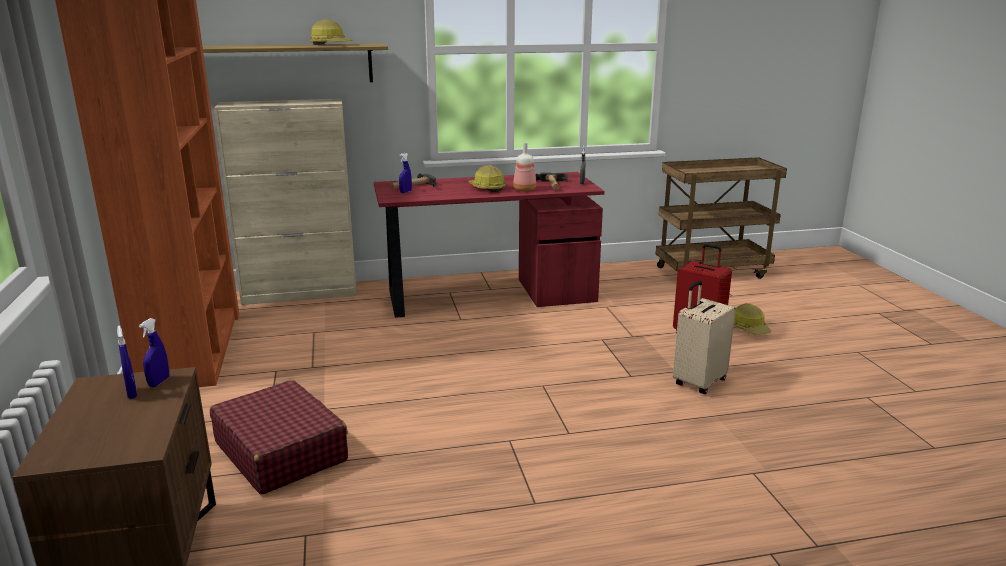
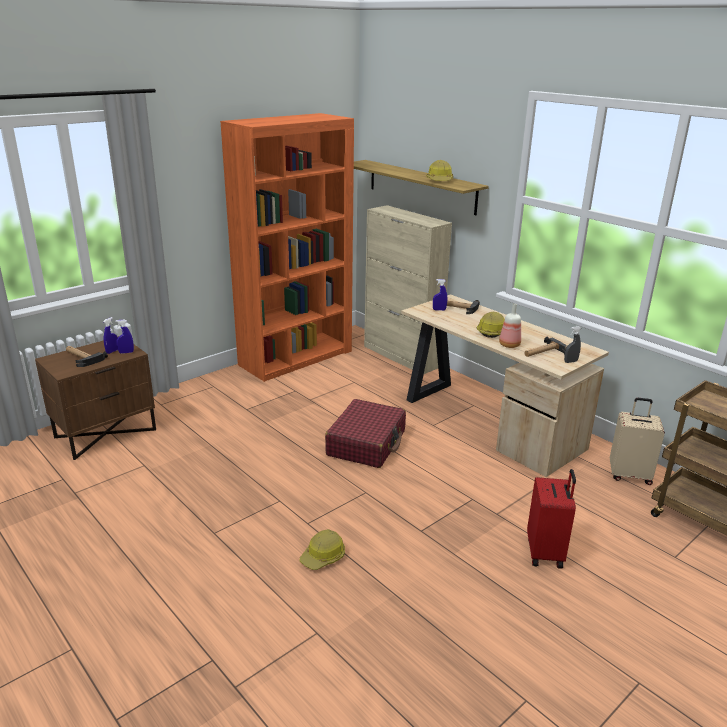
camera: 60 degrees right, 5 degrees up
red suitcase [210,380,348,495] -> red suitcase moved to [325,399,406,468]
red desk [374,172,604,318] -> beige desk [401,294,609,477]
beige suitcase [673,281,736,394] -> beige suitcase moved to [610,398,665,485]
hard hat [734,303,771,335] -> hard hat moved to [299,529,345,570]
none -> hammer [66,346,108,367]

